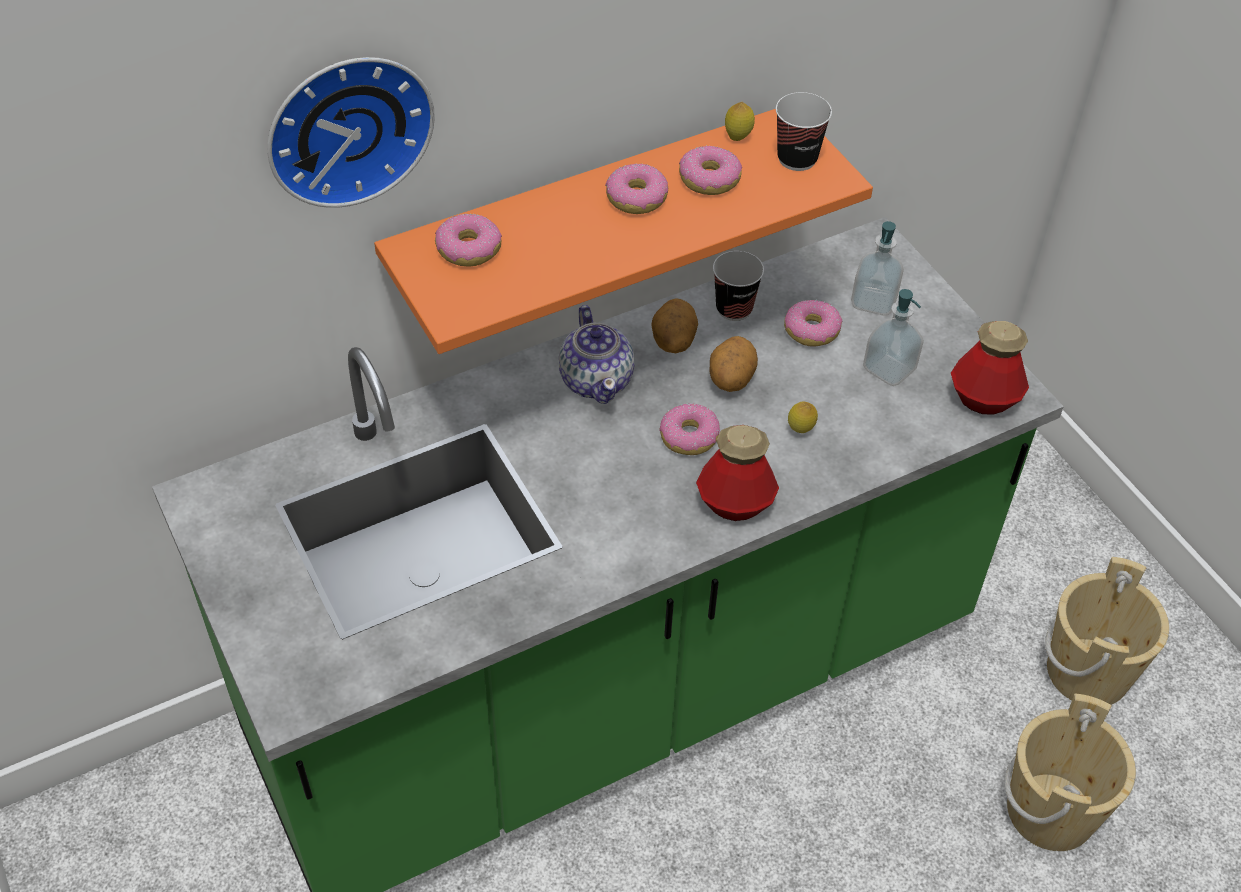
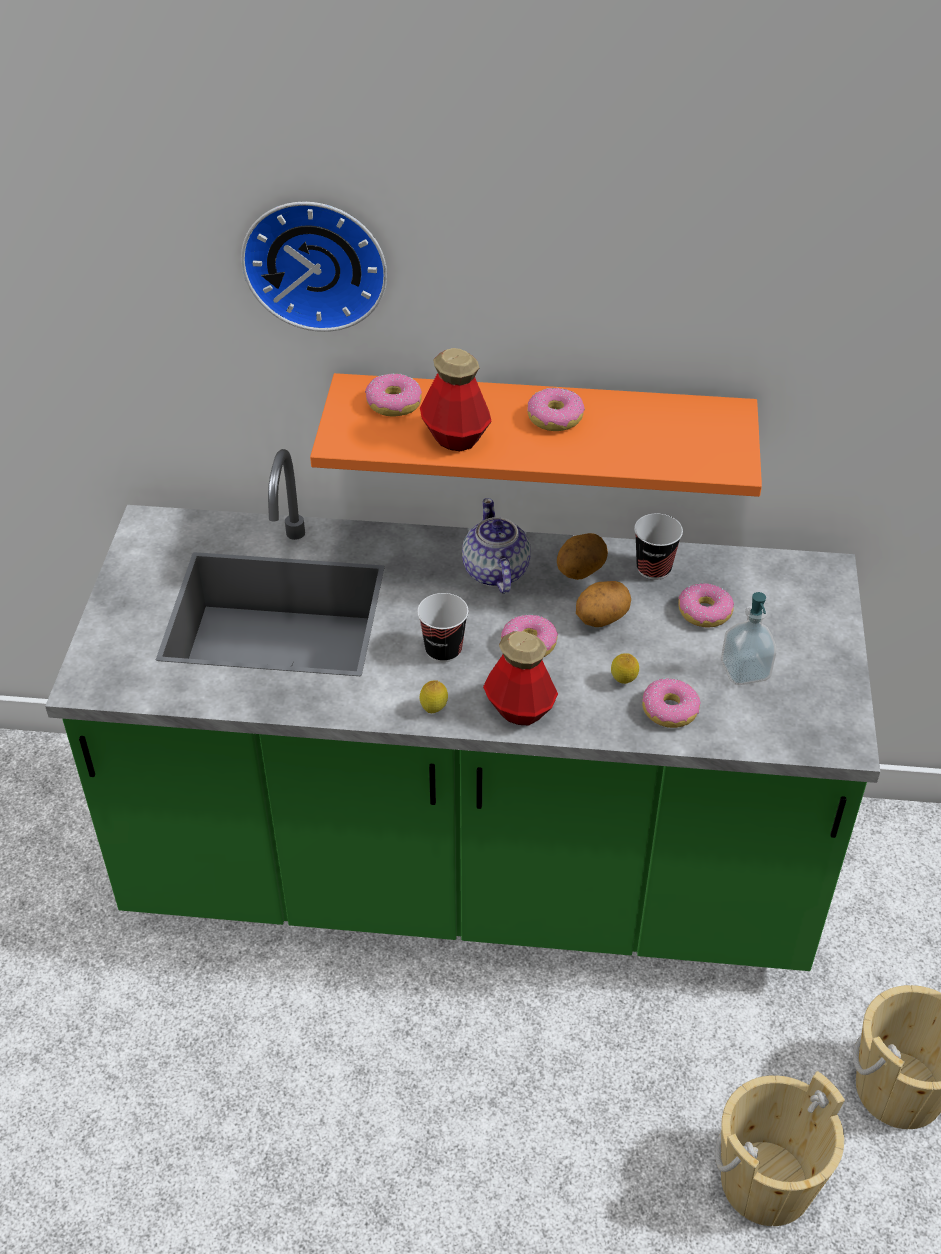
camera: 35 degrees right, 5 degrees down
teapot [559,305,634,404] -> teapot turned 150 degrees clockwise [462,498,531,594]
donut [679,146,742,195] -> donut moved to [642,678,701,728]
lemon [725,102,755,141] -> lemon moved to [419,681,448,713]
cup [776,92,832,171] -> cup moved to [417,593,469,663]
soap dispenser [851,221,904,316] -> none
bottle [951,321,1029,414] -> bottle moved to [420,348,492,451]

